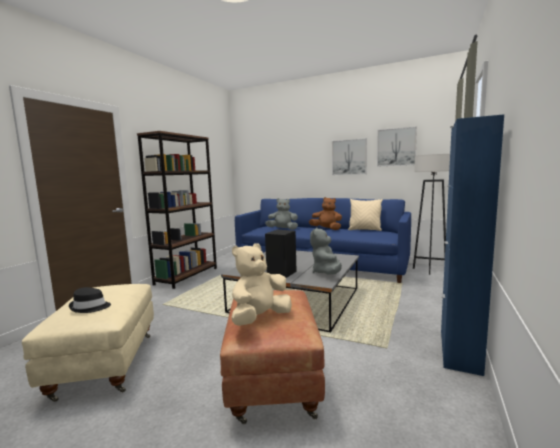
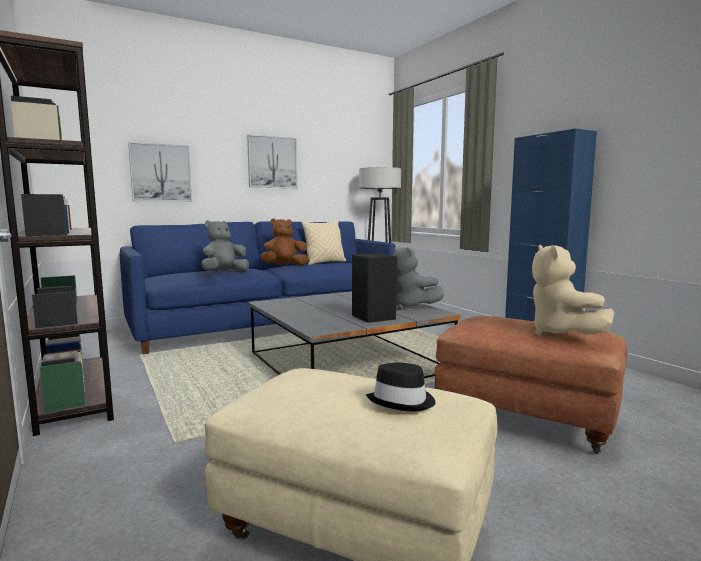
camera: 55 degrees left, 0 degrees up
picture [377,126,417,167] -> picture moved to [128,142,192,201]

